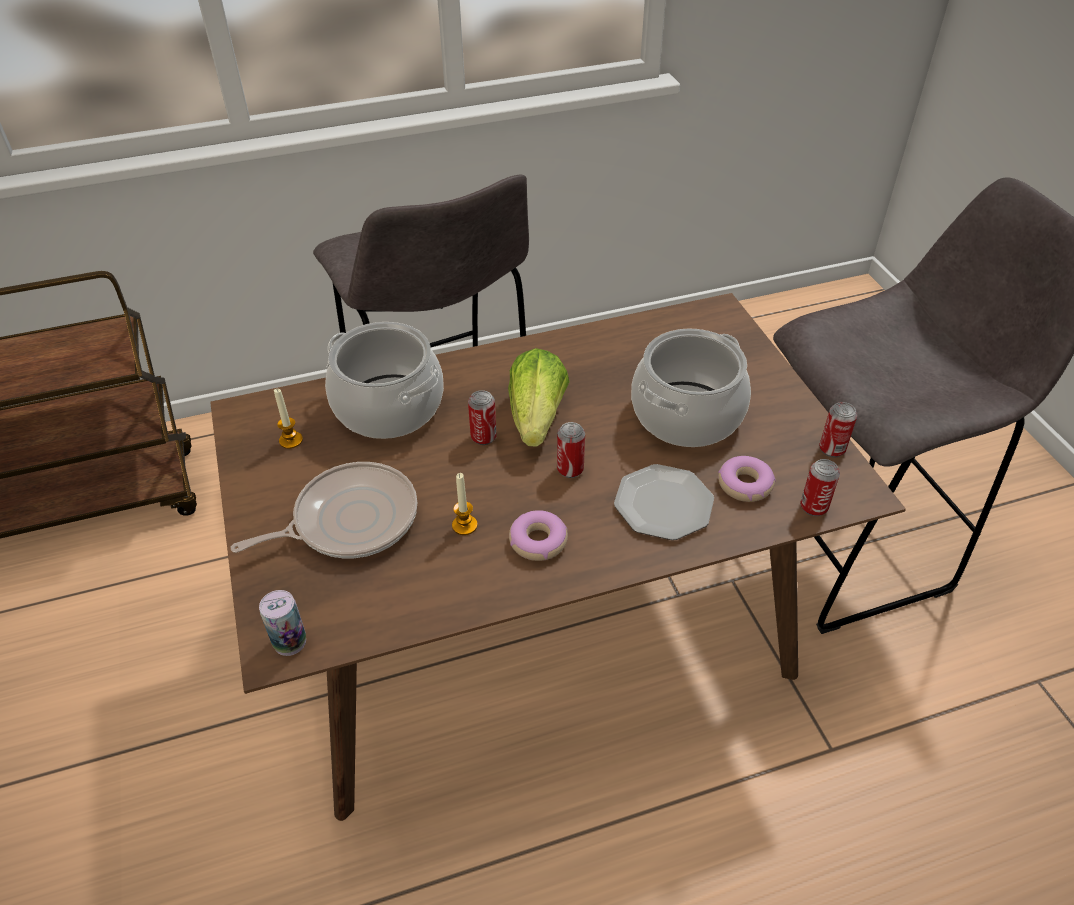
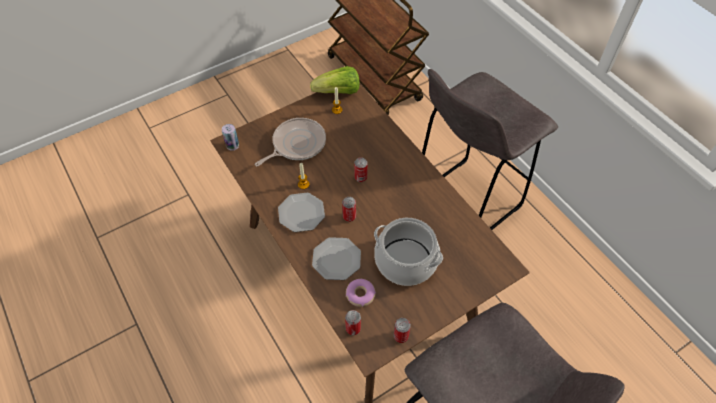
camera: 75 degrees right, 10 degrees up
frying pan [231,462,418,558] -> frying pan turned 90 degrees counterclockwise [255,118,326,166]
cooking pot [325,322,444,439] -> none
lettuce [508,348,570,447] -> lettuce moved to [310,66,360,94]
donut [509,510,568,561] -> plate [278,193,325,232]

